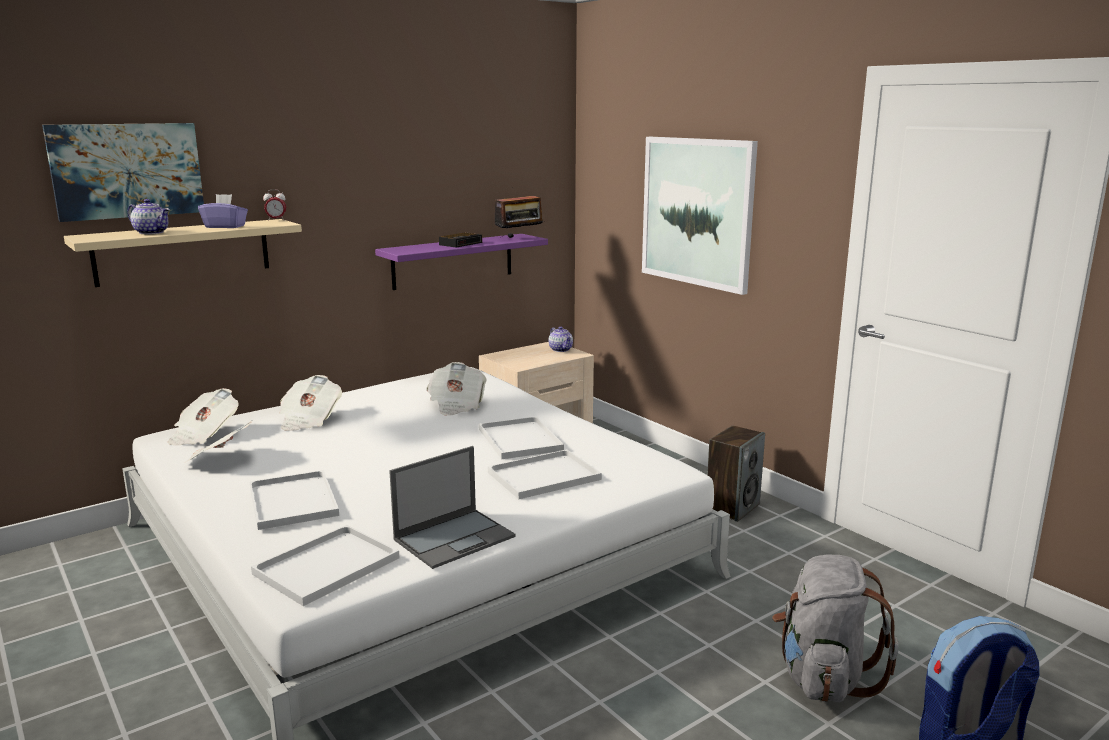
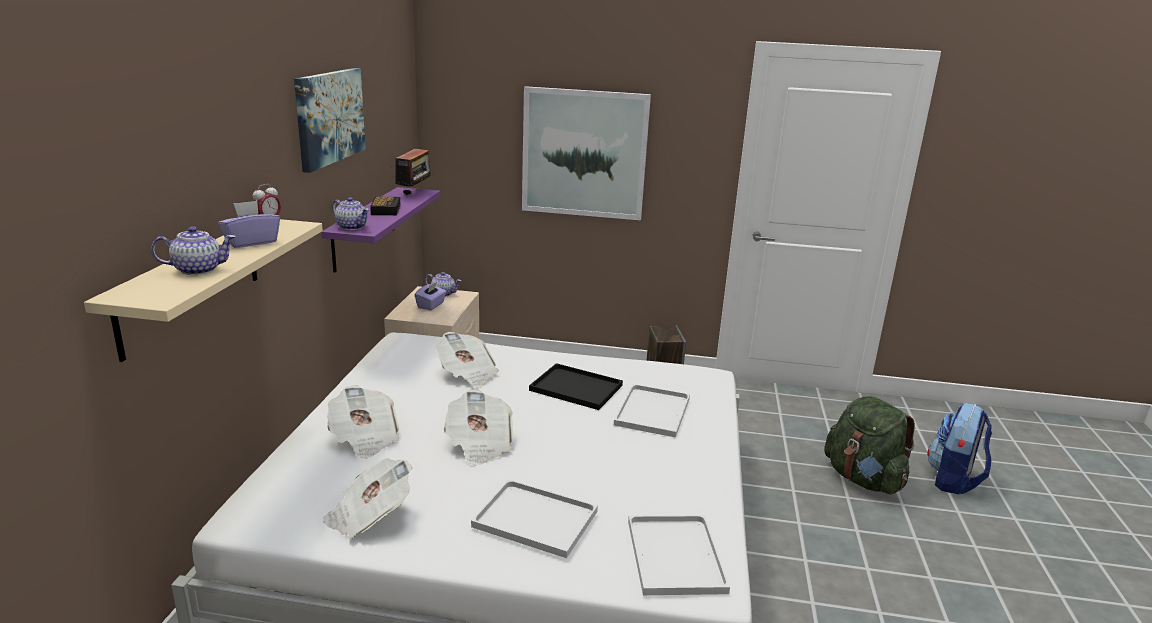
camera: 45 degrees left, 5 degrees up
picture [42,123,204,222] -> picture moved to [294,68,366,173]
newspaper [168,388,239,446] -> newspaper moved to [444,390,513,466]
laptop [389,446,516,569] -> none
white tray [479,416,564,459] -> black tray [529,363,623,410]
grey backpack [772,555,898,702] -> green backpack [824,396,915,494]
none -> teapot [332,197,369,230]
none -> purple tissue box [415,282,447,310]

